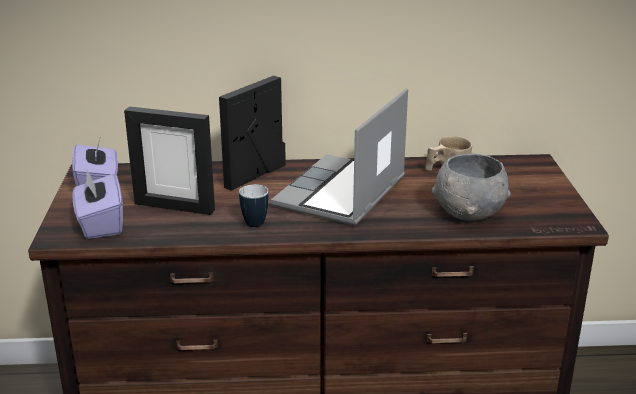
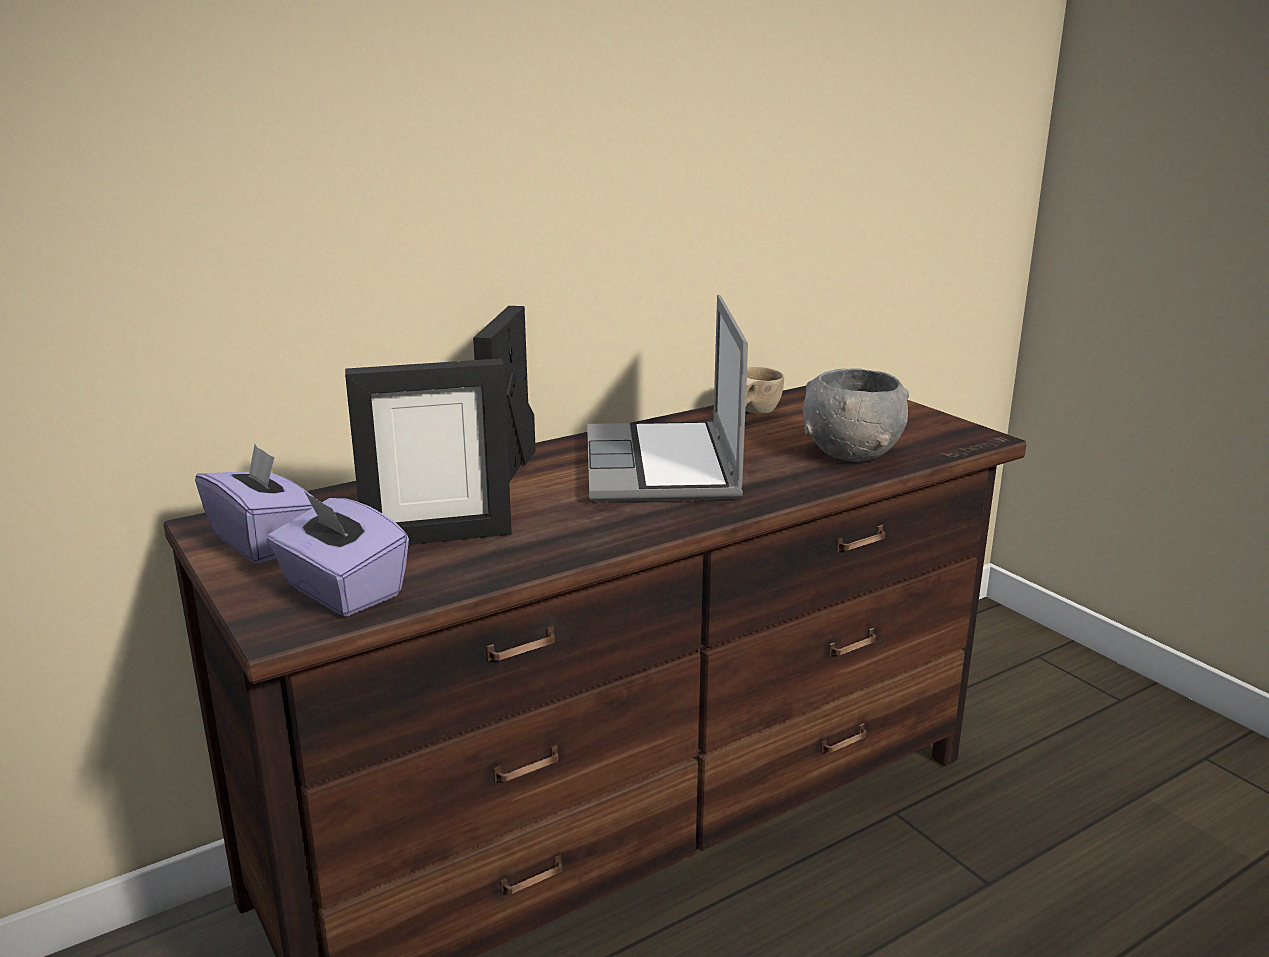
camera: 30 degrees left, 5 degrees down
mug [239,184,269,227] -> none

